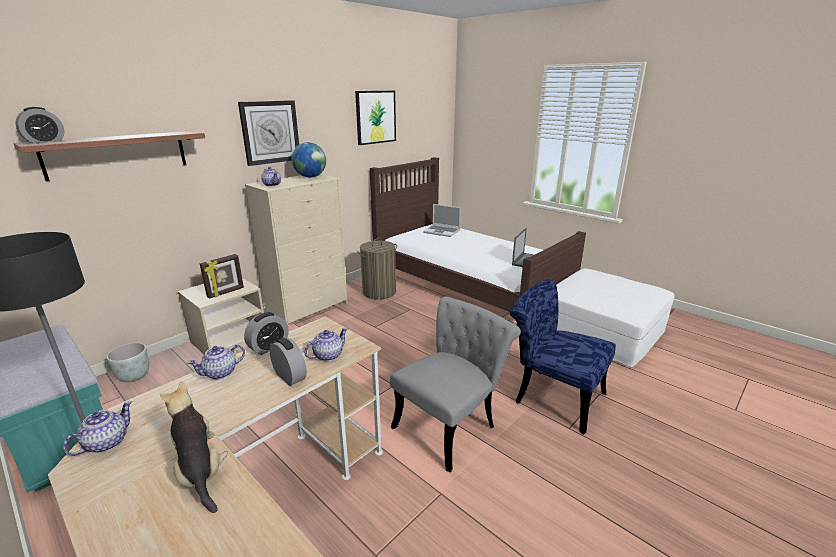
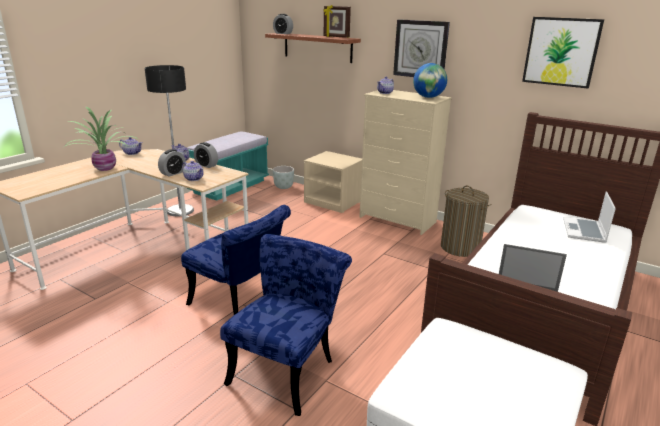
camera: 80 degrees right, 0 degrees up
plush toy [160,381,228,513] -> potted plant [64,107,138,171]
picture frame [200,254,244,299] -> picture frame moved to [323,5,351,38]
grey chair [390,296,521,472] -> blue chair [181,205,291,315]

